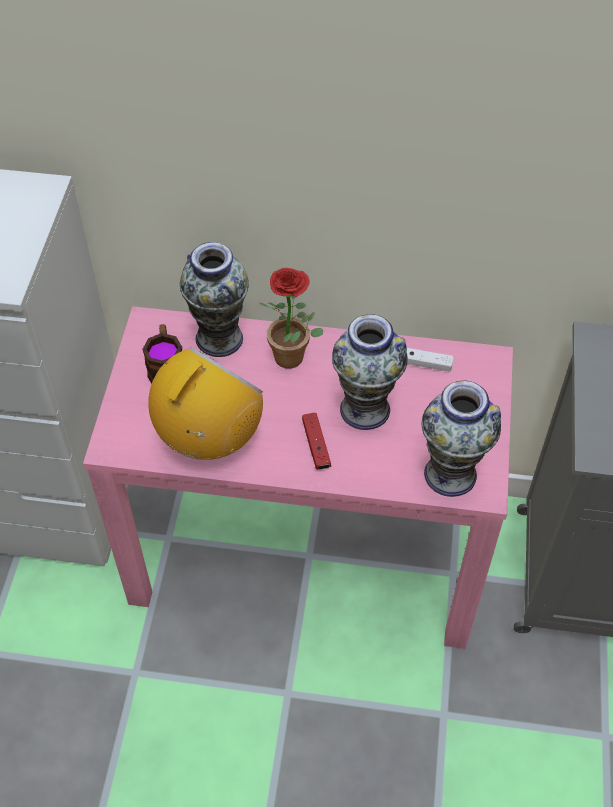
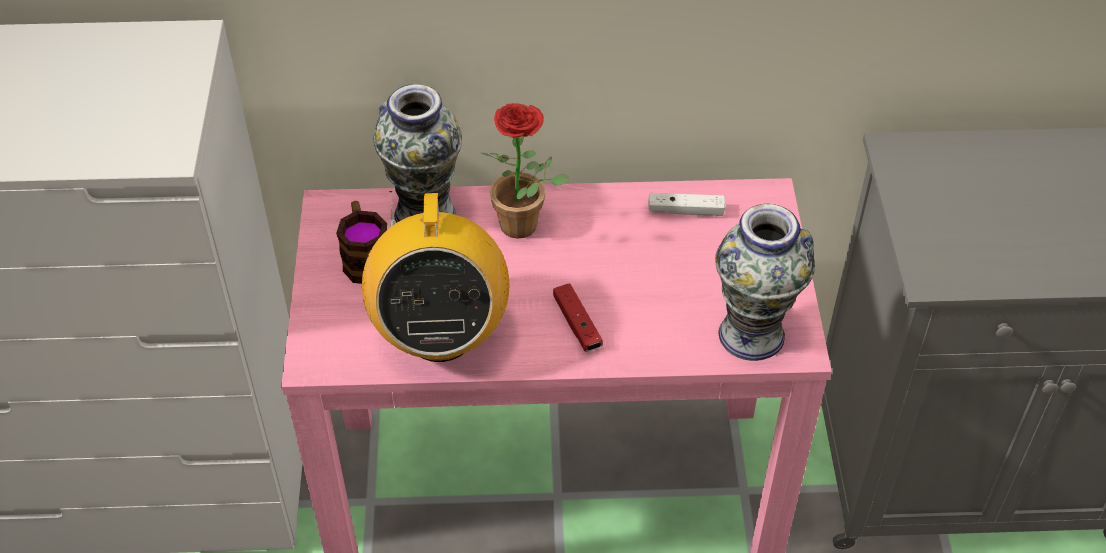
camera: 10 degrees left, 5 degrees down
radio [148,347,263,460] -> radio turned 150 degrees clockwise [362,191,510,362]
vase [332,314,408,430] -> none

